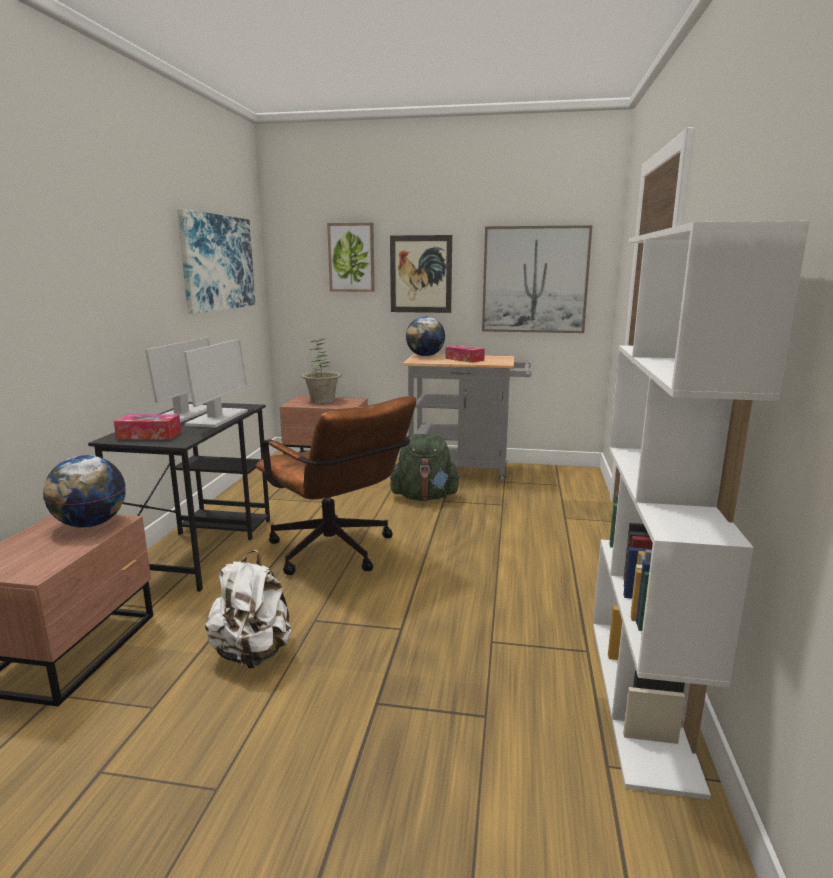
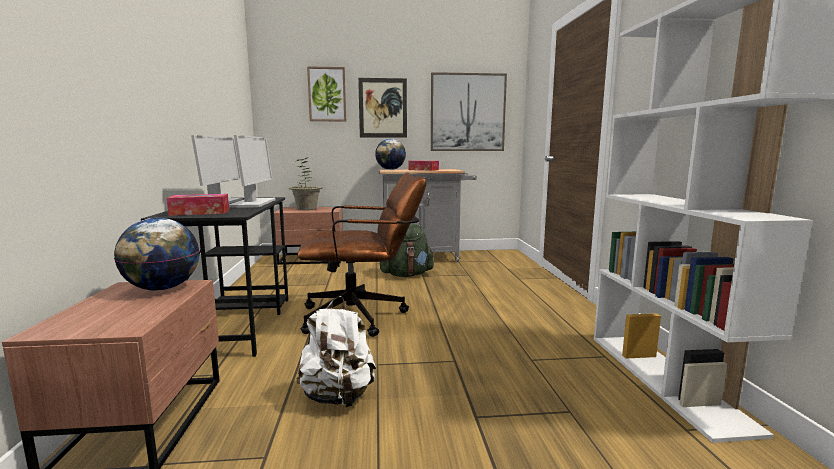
camera: 15 degrees left, 5 degrees down
picture [177,209,256,314] -> none
brown office chair [255,396,416,575] -> brown office chair turned 45 degrees counterclockwise [297,173,426,337]

